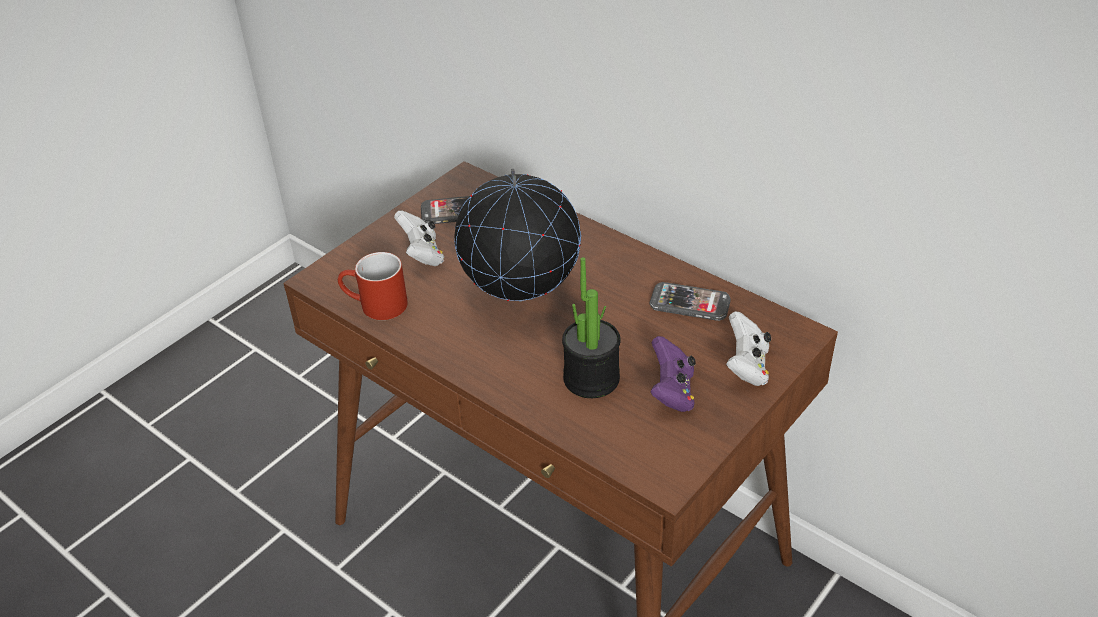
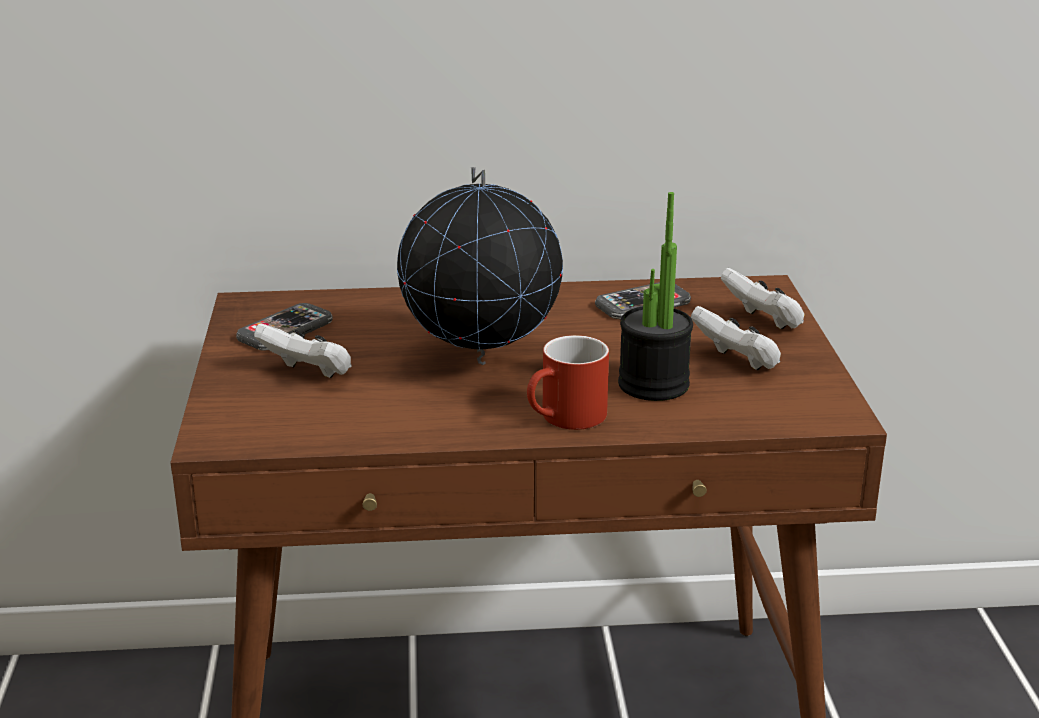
camera: 45 degrees left, 15 degrees down
red mug [338,252,408,320] -> red mug moved to [527,335,609,430]
purple game controller [650,336,696,412] -> white game controller [691,306,781,370]

